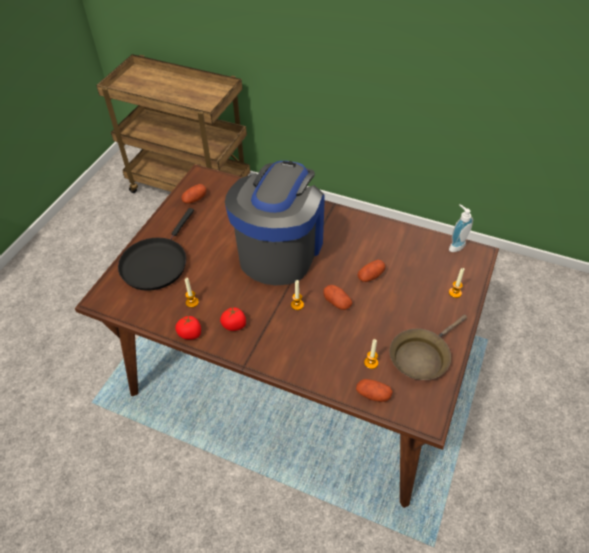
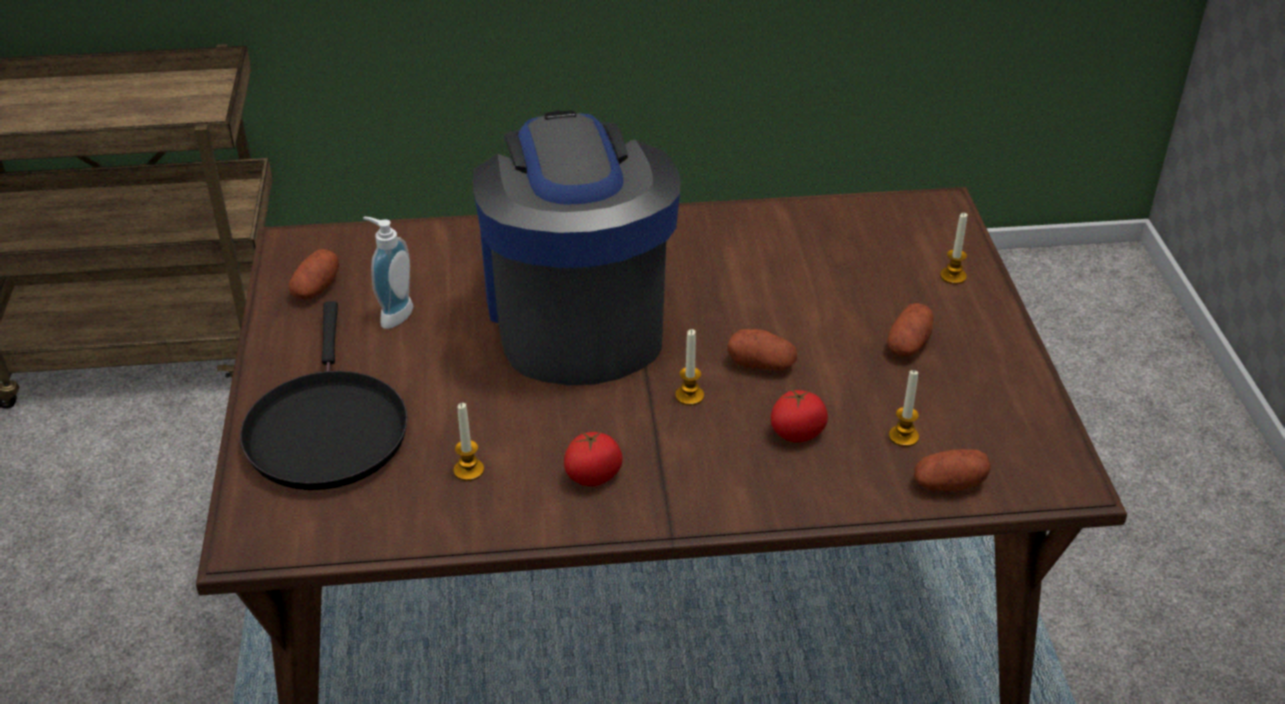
camera: 30 degrees left, 10 degrees down
tomato [175,315,201,340] -> tomato moved to [771,388,828,443]
potato [357,260,385,282] -> potato moved to [887,303,934,357]
brown frying pan [390,315,467,380] -> none
soap dispenser [449,204,473,252] -> soap dispenser moved to [363,216,414,329]

